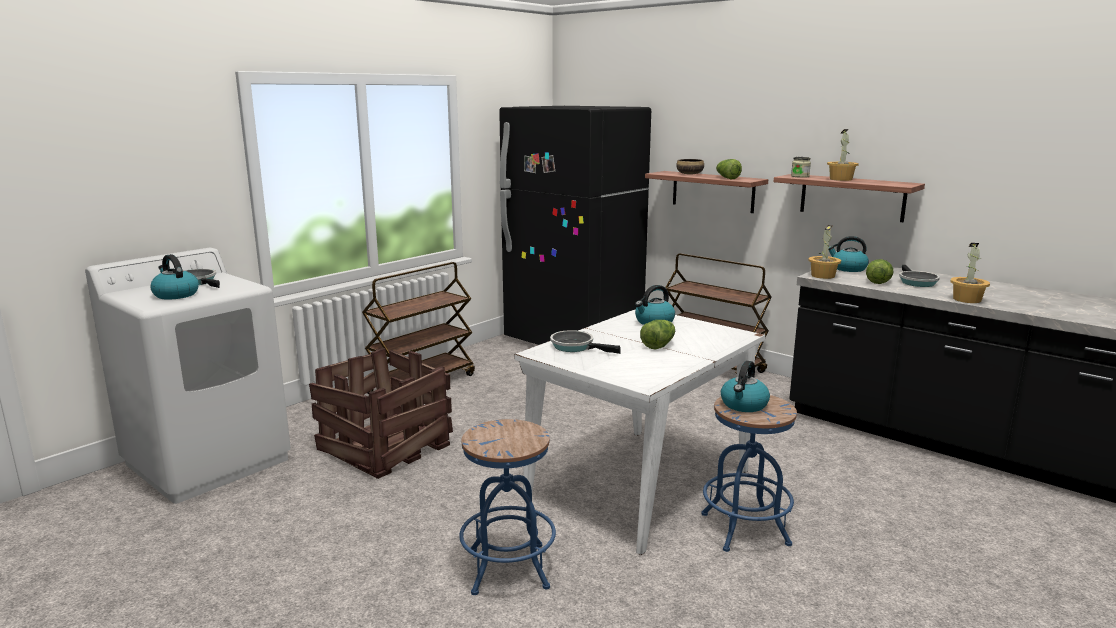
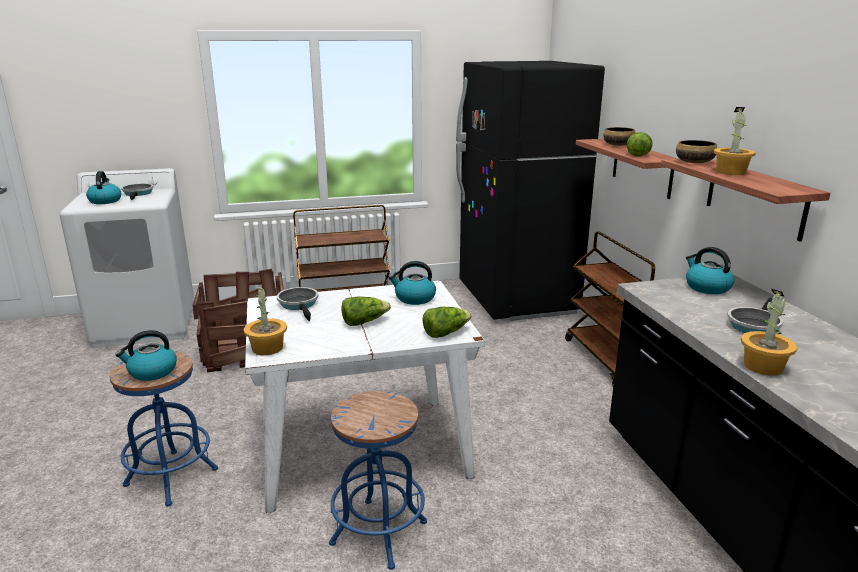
camera: 35 degrees right, 5 degrees up
kettle [721,361,770,412] -> kettle moved to [115,330,177,381]
jar [791,157,811,178] -> bowl [676,140,717,163]
potted plant [808,225,841,279] -> potted plant moved to [244,287,287,355]
lettuce [866,259,893,284] -> lettuce moved to [423,307,472,338]

